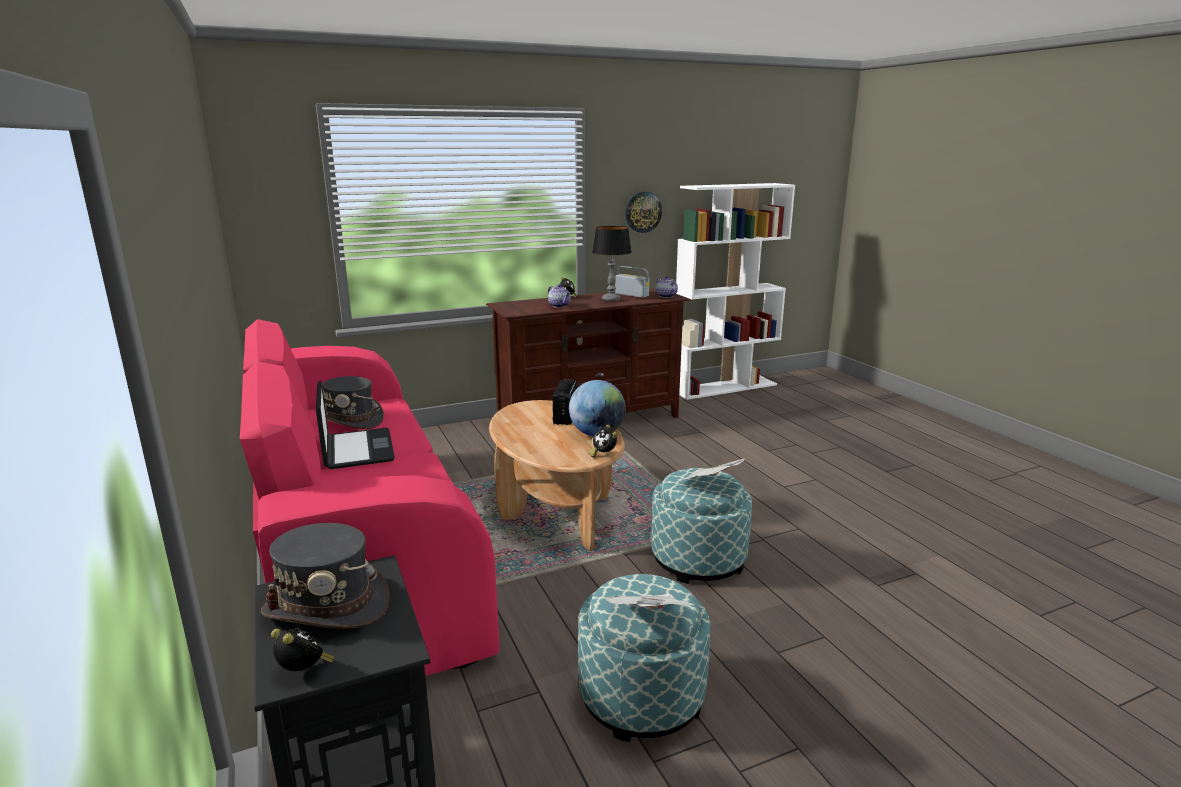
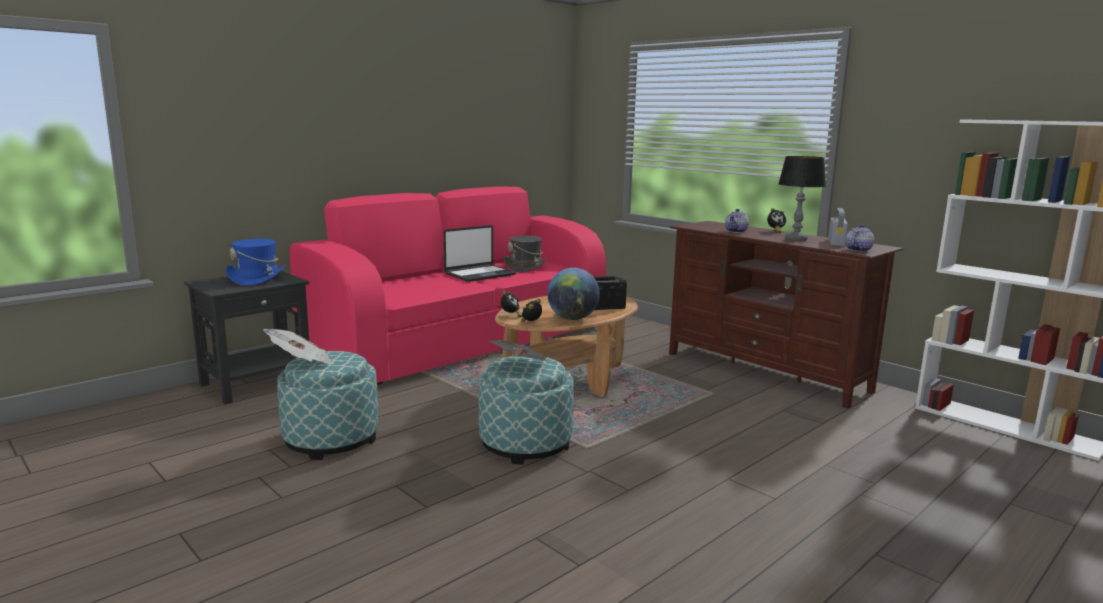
camera: 70 degrees right, 5 degrees down
grey hat [261,523,390,629] -> blue hat [226,239,286,286]
alarm clock [271,628,335,671] -> alarm clock moved to [501,291,522,317]
wall clock [625,192,662,233] -> none

